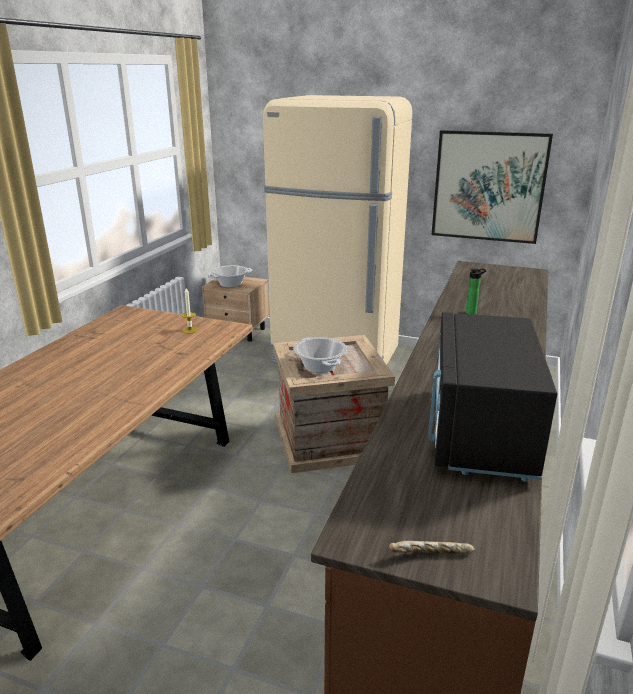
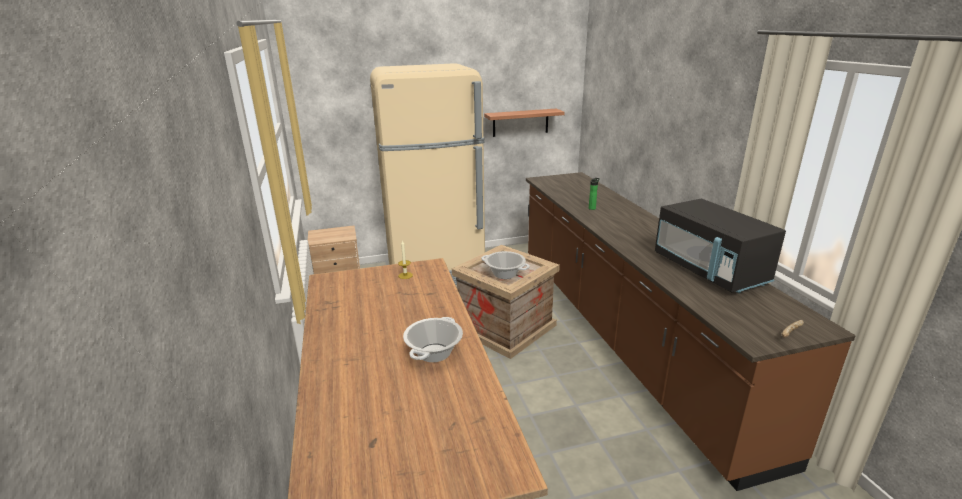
camera: 35 degrees left, 0 degrees up
cooking pot [208,265,252,288] -> cooking pot moved to [403,317,463,362]
picture [432,130,553,244] -> shelf [484,109,565,137]

